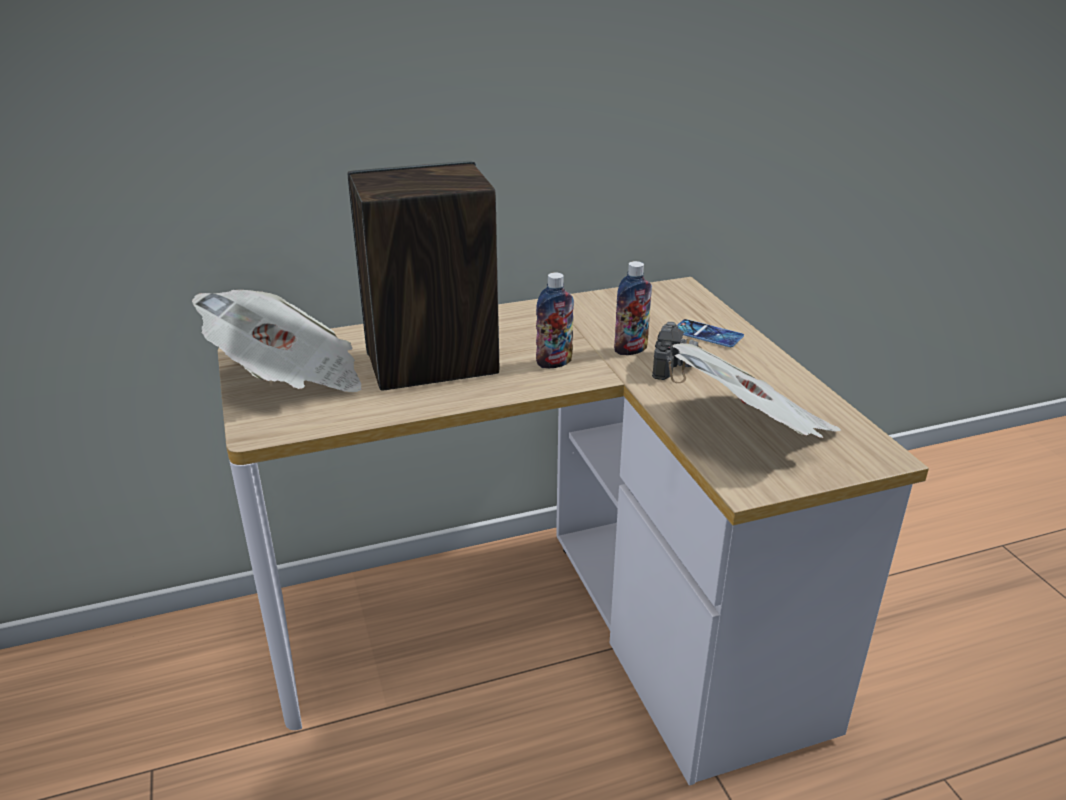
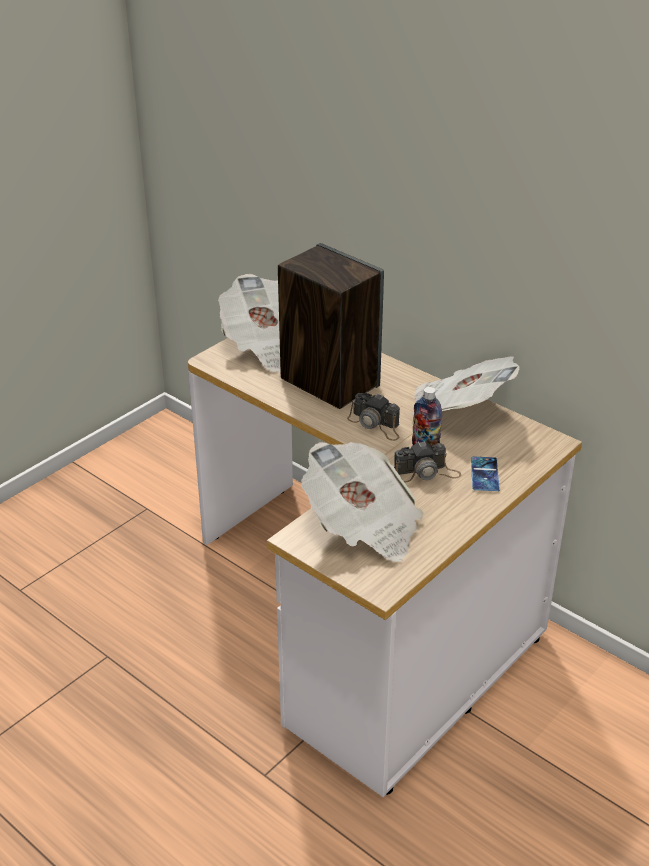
camera: 60 degrees right, 5 degrees up
bottle [536,272,574,368] -> camera [347,393,400,441]
none -> newspaper [412,356,520,416]

